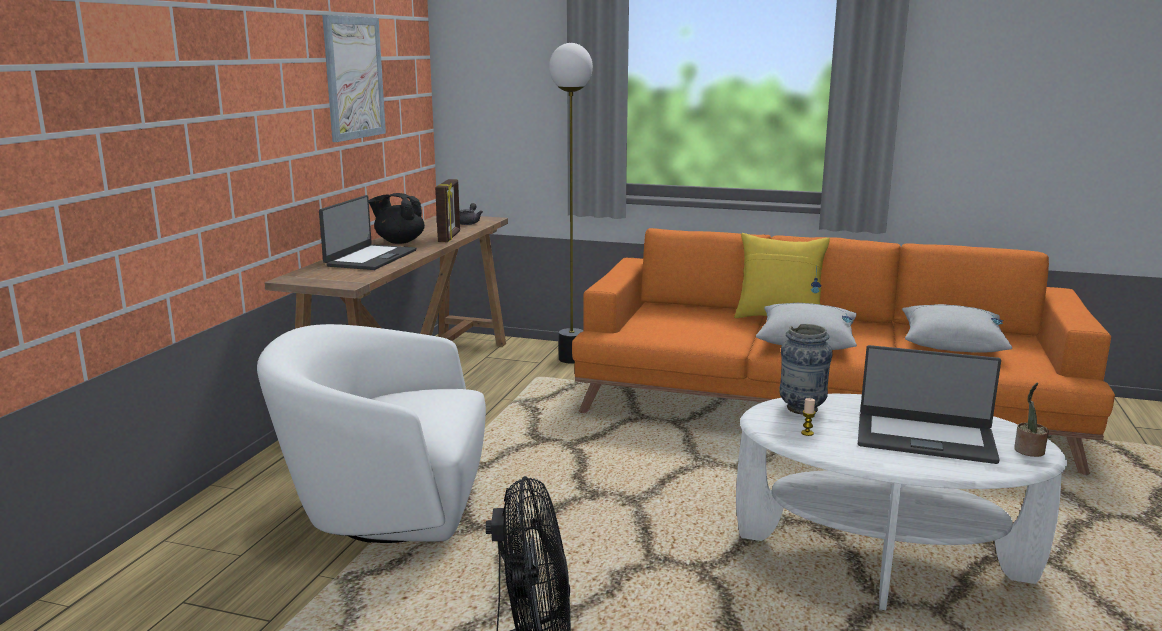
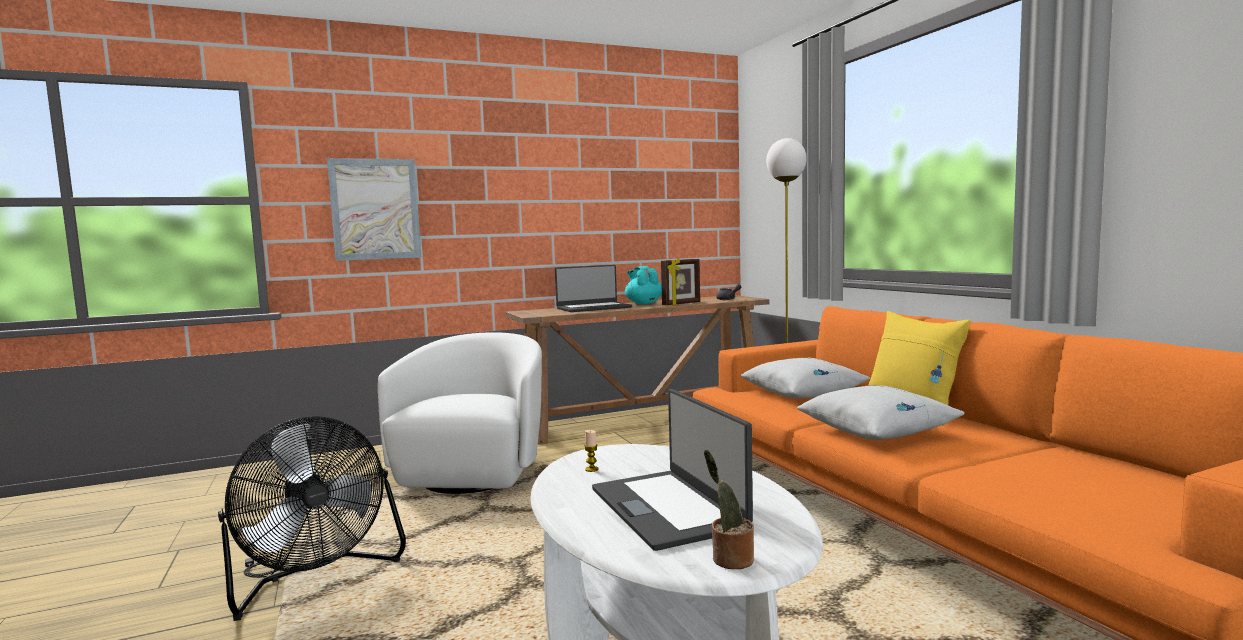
camera: 50 degrees right, 10 degrees down
white armchair [257,324,486,543] -> white armchair turned 45 degrees clockwise [378,332,542,494]
picture [322,15,386,142] -> picture moved to [327,158,421,261]
black teapot [369,193,425,244] -> turquoise teapot [625,266,662,304]
vase [779,324,833,415] -> none
grey pillow [902,304,1012,353] -> grey pillow moved to [741,357,870,399]

